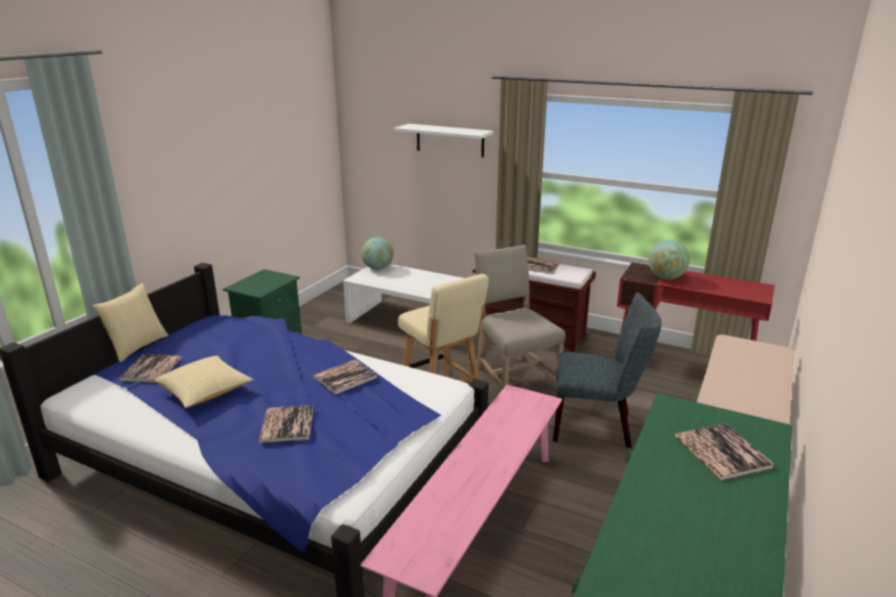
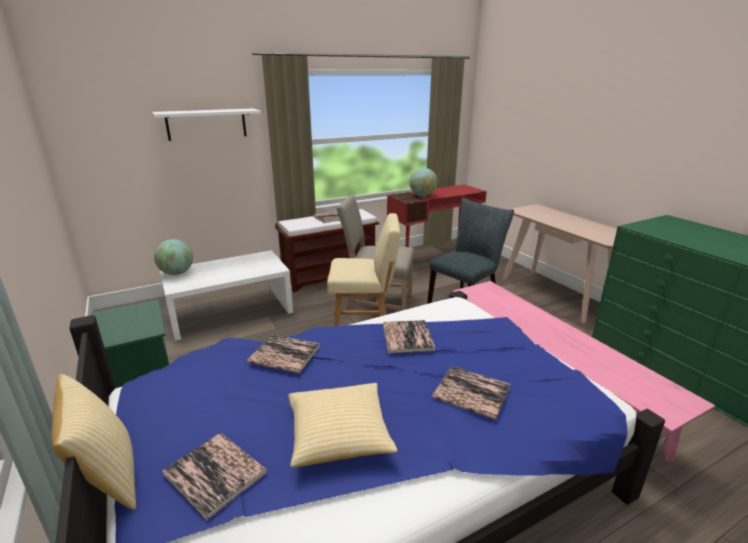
camera: 55 degrees left, 0 degrees up
book [675,423,775,481] -> book moved to [247,335,320,373]

